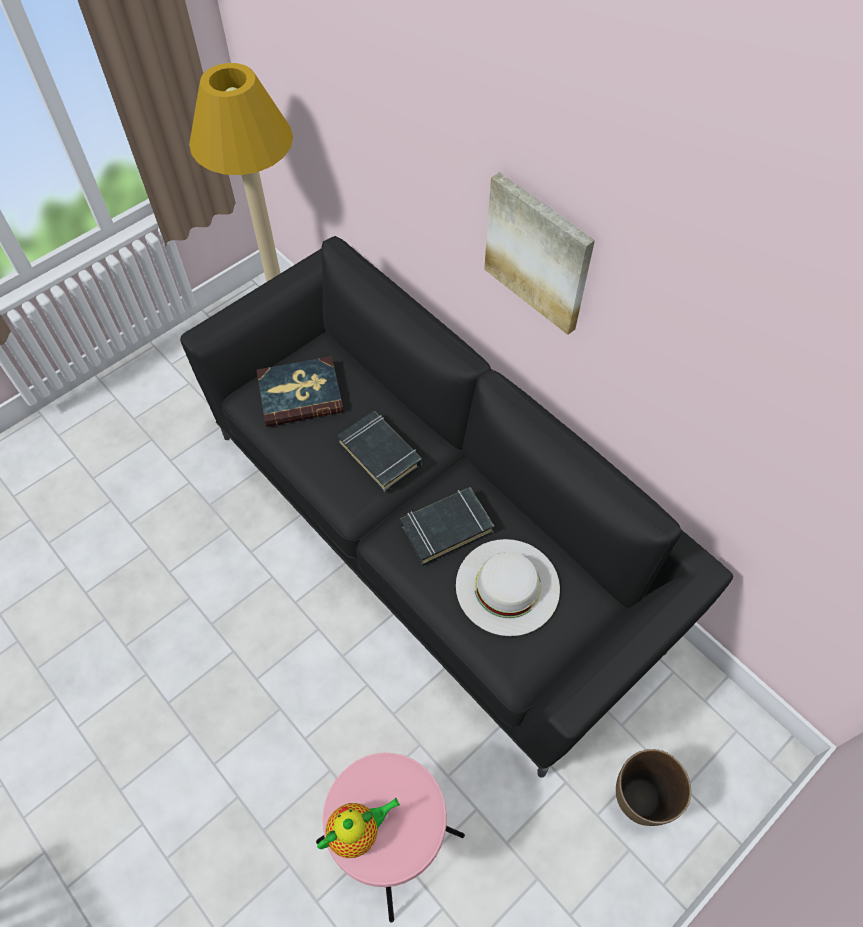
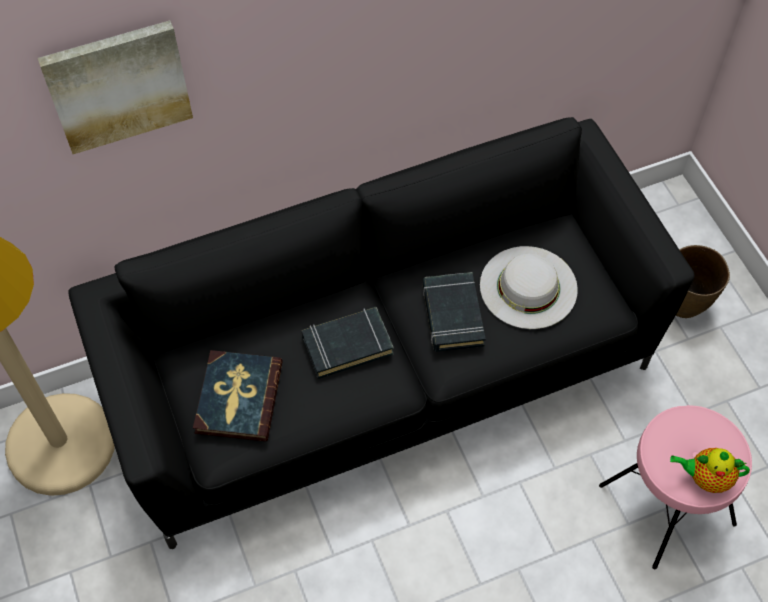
camera: 70 degrees left, 0 degrees up
teapot [317,798,400,858] -> teapot turned 75 degrees counterclockwise [670,448,750,493]
picture [484,172,595,335] -> picture moved to [38,20,193,154]

